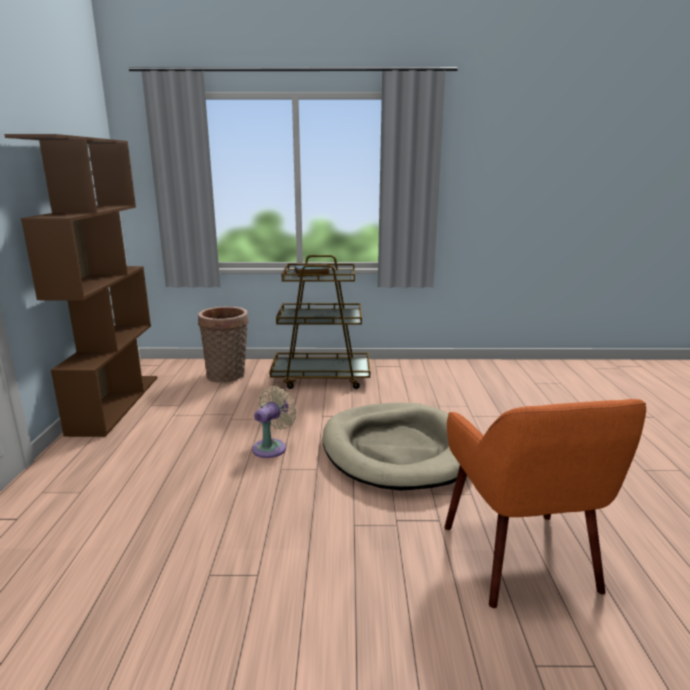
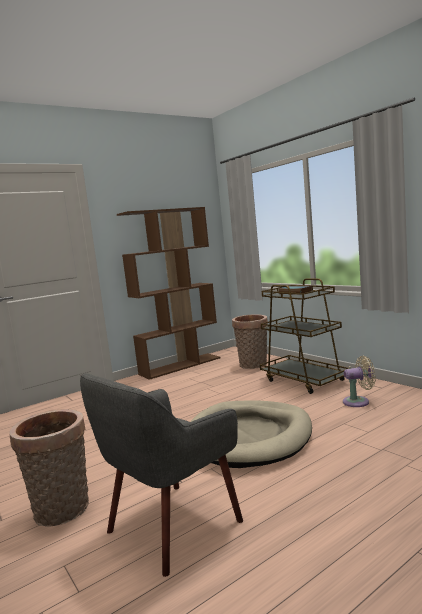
camera: 55 degrees right, 10 degrees down
beige fan [252,386,297,458] -> beige fan moved to [343,356,376,407]
orange armchair [444,399,646,608] -> grey armchair [80,373,243,577]
none -> basket [9,409,89,527]

